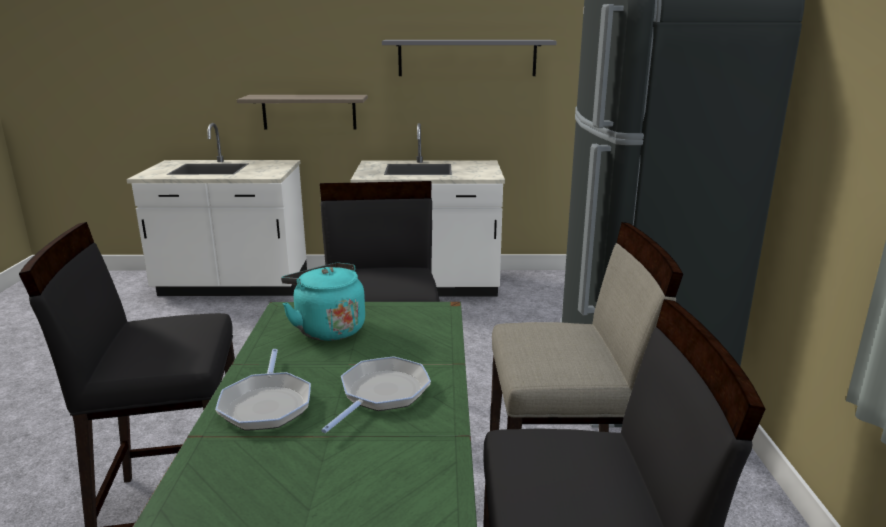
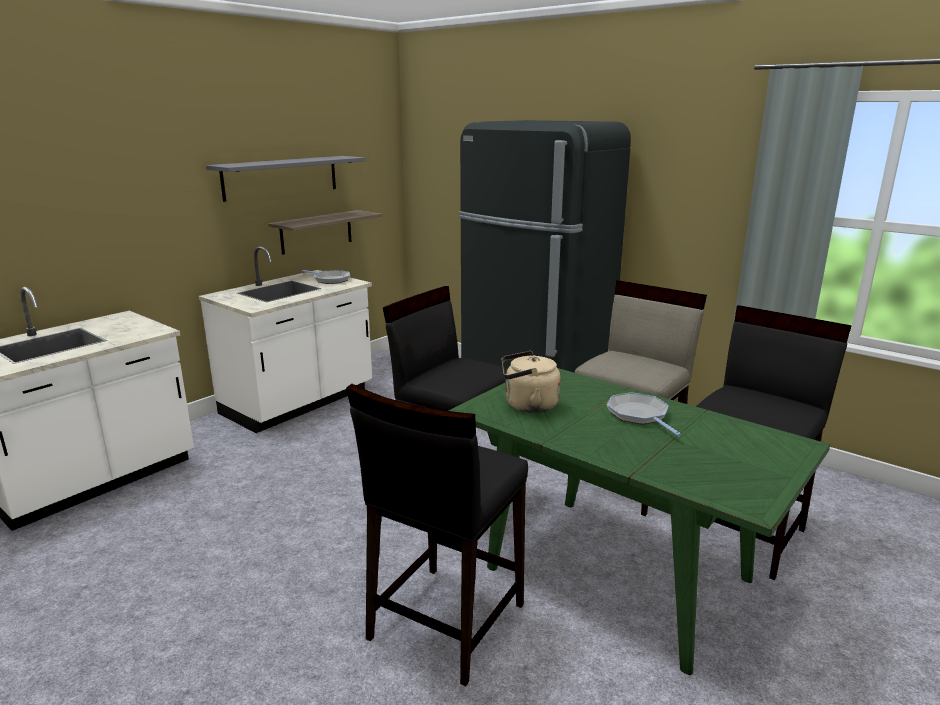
camera: 50 degrees left, 0 degrees up
frying pan [215,349,311,431] -> frying pan moved to [302,270,350,284]
shelf [237,95,368,129] -> shelf moved to [268,210,382,255]
turquoise kettle [281,263,365,341] -> beige kettle [502,351,561,413]

